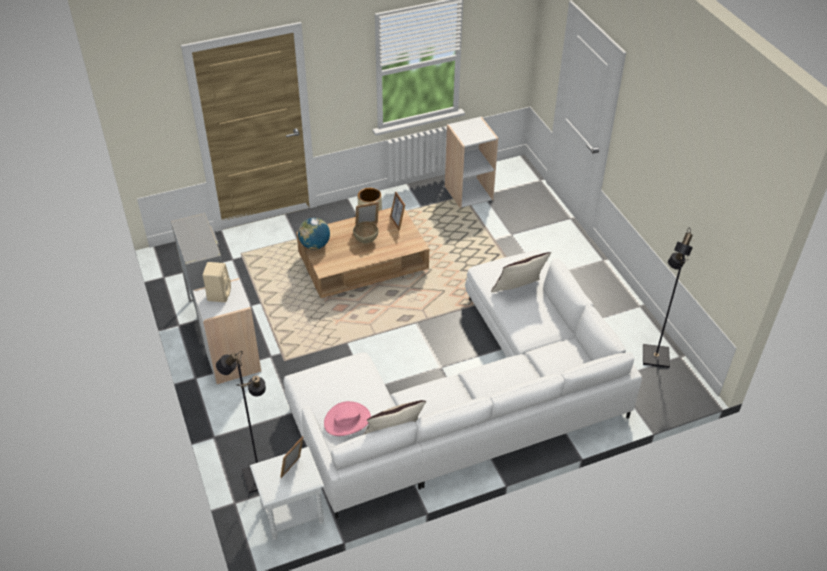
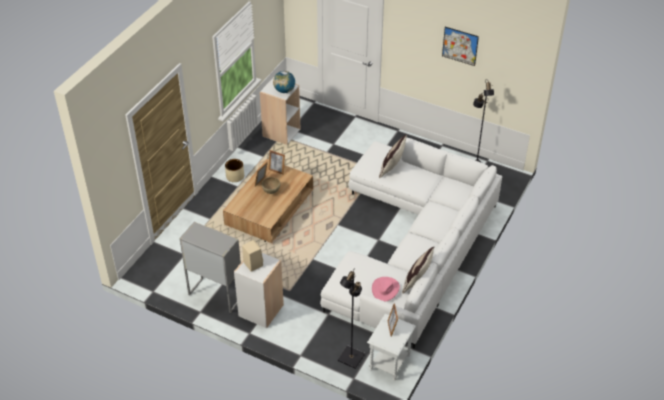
camera: 40 degrees left, 0 degrees up
globe [298,218,330,250] -> globe moved to [273,71,295,93]
none -> picture [442,27,479,66]

